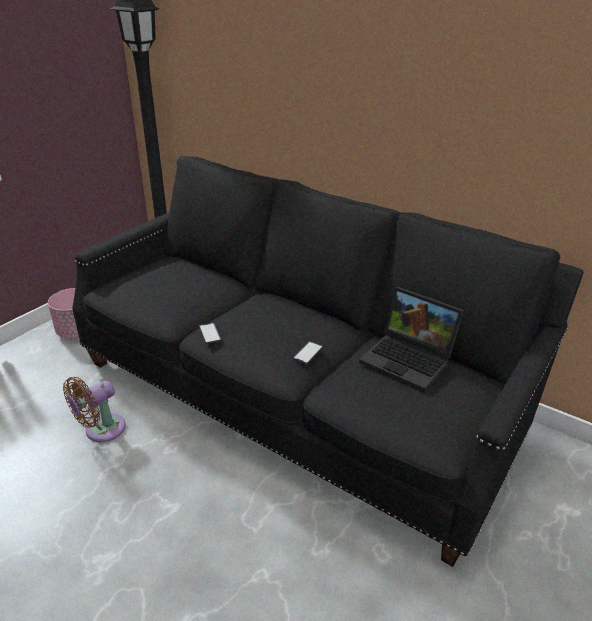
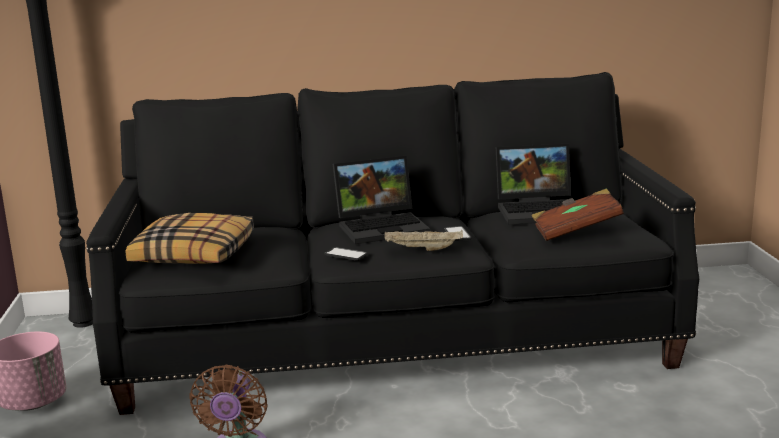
camera: 40 degrees left, 15 degrees down
none -> pillow [126,213,254,264]
none -> laptop [333,156,430,244]
none -> beige tray [384,230,463,251]
none -> brown book [532,189,624,241]

